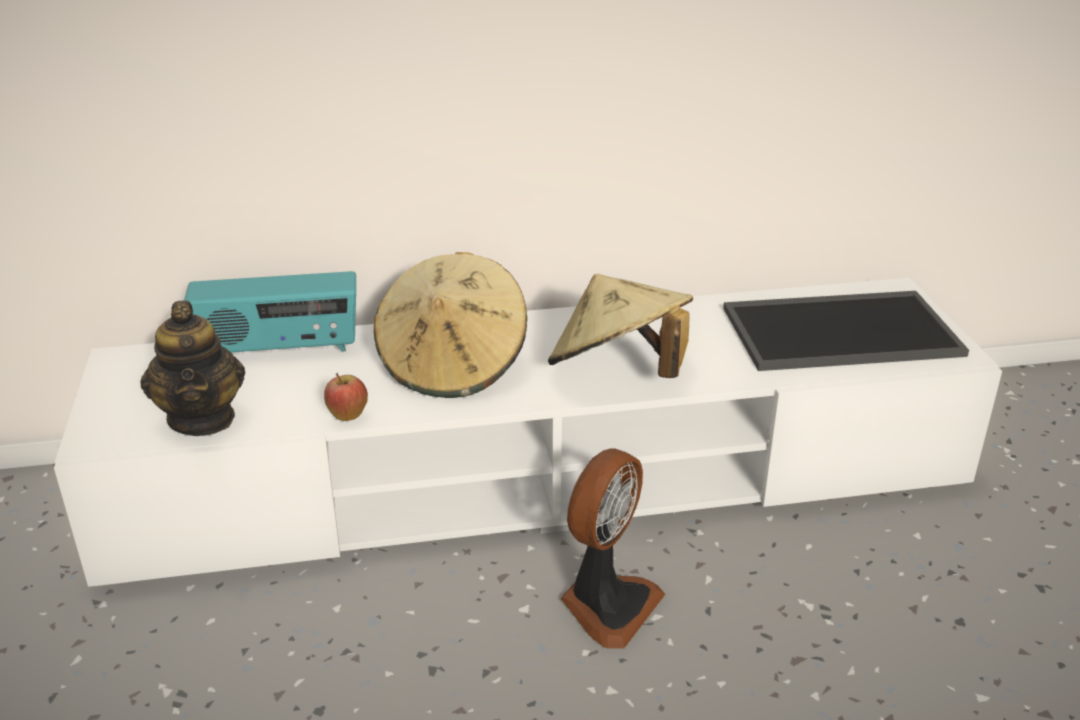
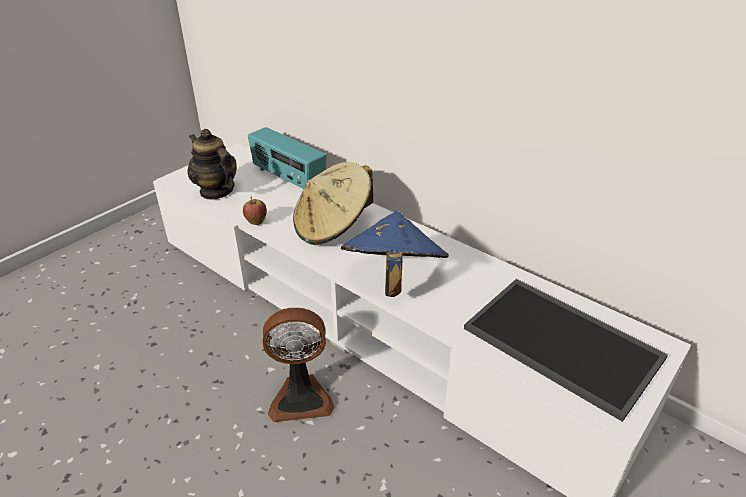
camera: 50 degrees right, 5 degrees up
teapot [140,300,245,436] -> teapot turned 105 degrees clockwise [188,129,237,200]
beige hat [548,274,693,378] -> blue hat [341,211,449,297]

